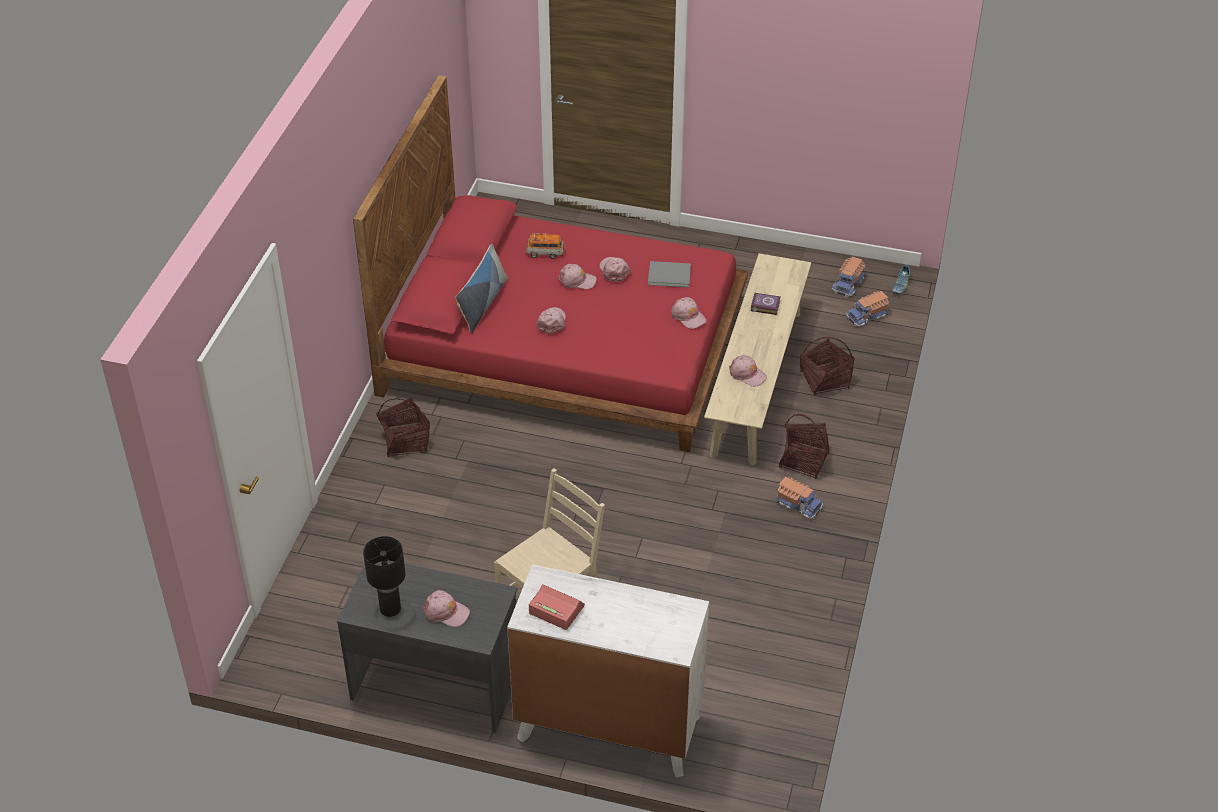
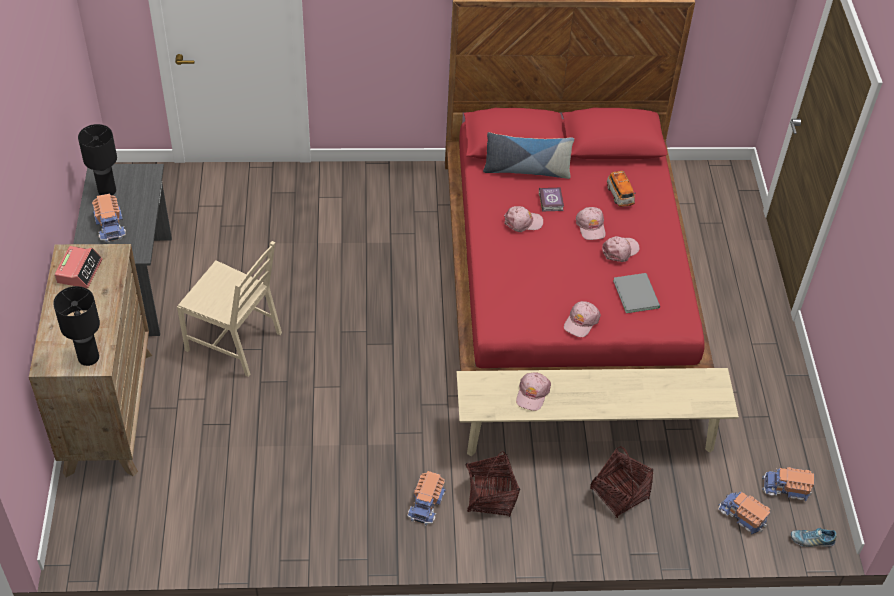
camera: 70 degrees right, 5 degrees up
basket [376,397,430,457] -> none
pink cap [423,590,470,627] -> toy truck [92,194,126,242]
white dresser [507,564,709,778] -> brown dresser [29,244,152,477]
book [751,293,780,315] -> book moved to [539,188,564,212]
none -> black table lamp [53,286,100,366]

